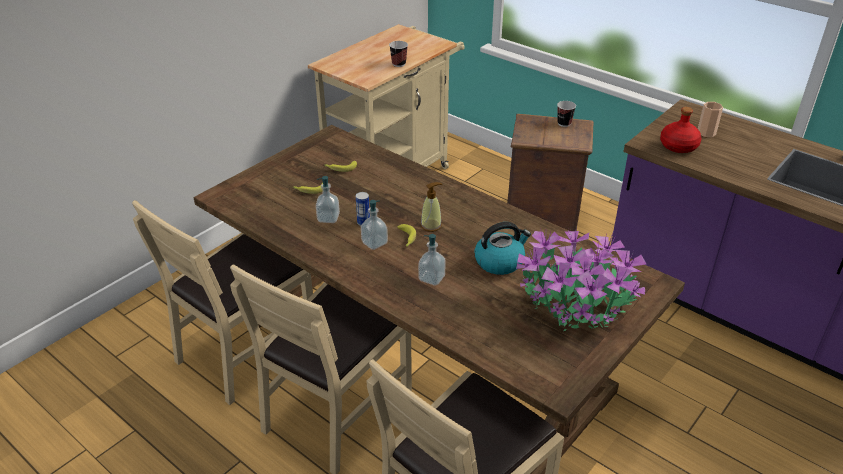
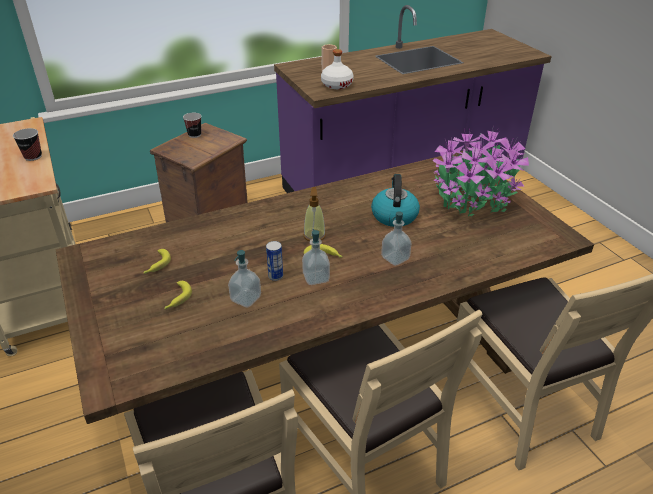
camera: 65 degrees left, 0 degrees up
red bottle [660,107,701,153] -> white bottle [321,49,354,89]

